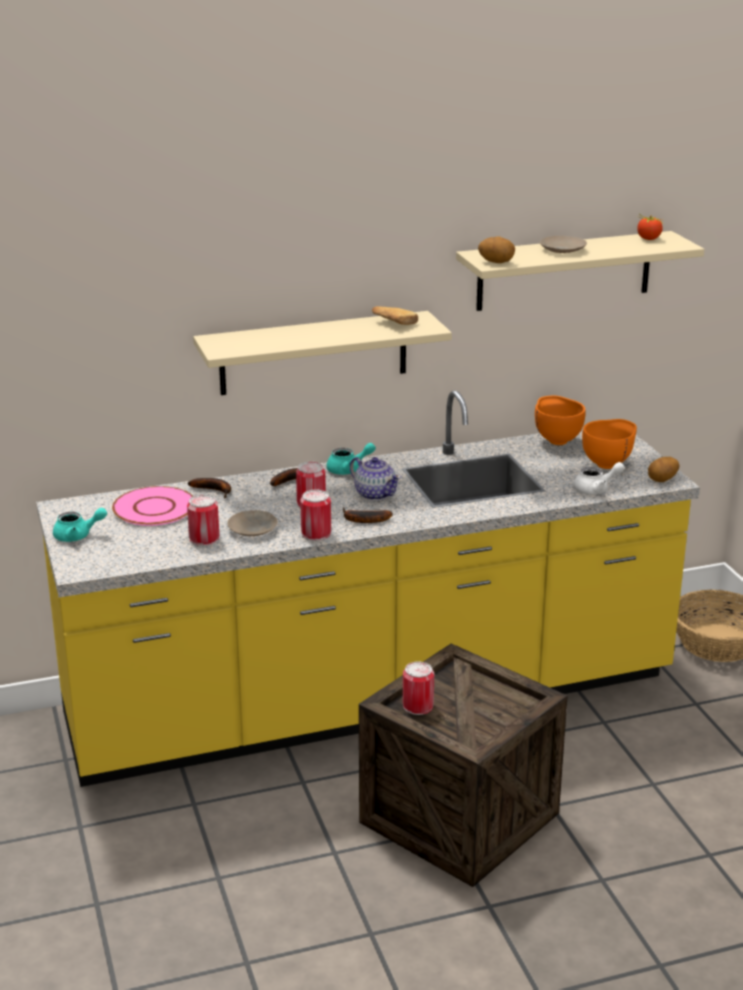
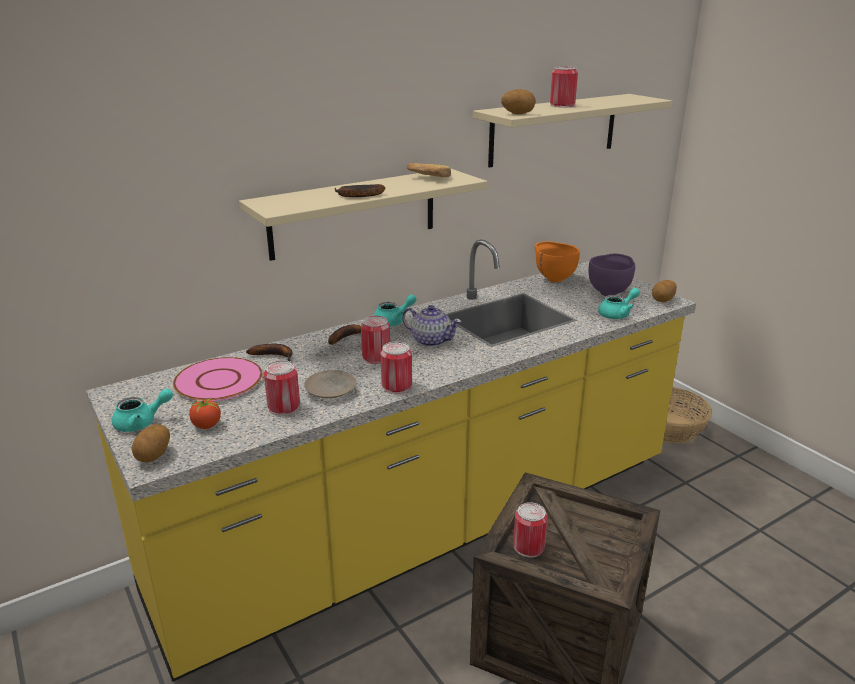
camera: 15 degrees left, 0 degrees up
banana [343,507,393,523] -> banana moved to [335,184,385,197]
beige plate [540,236,587,253] -> can [550,66,578,108]
white teapot [573,462,625,495] -> turquoise teapot [598,288,640,319]
orange bowl [582,419,637,469] -> purple bowl [589,254,635,296]
tomato [637,215,664,240] -> tomato moved to [186,397,221,429]
none -> potato [132,424,170,462]

